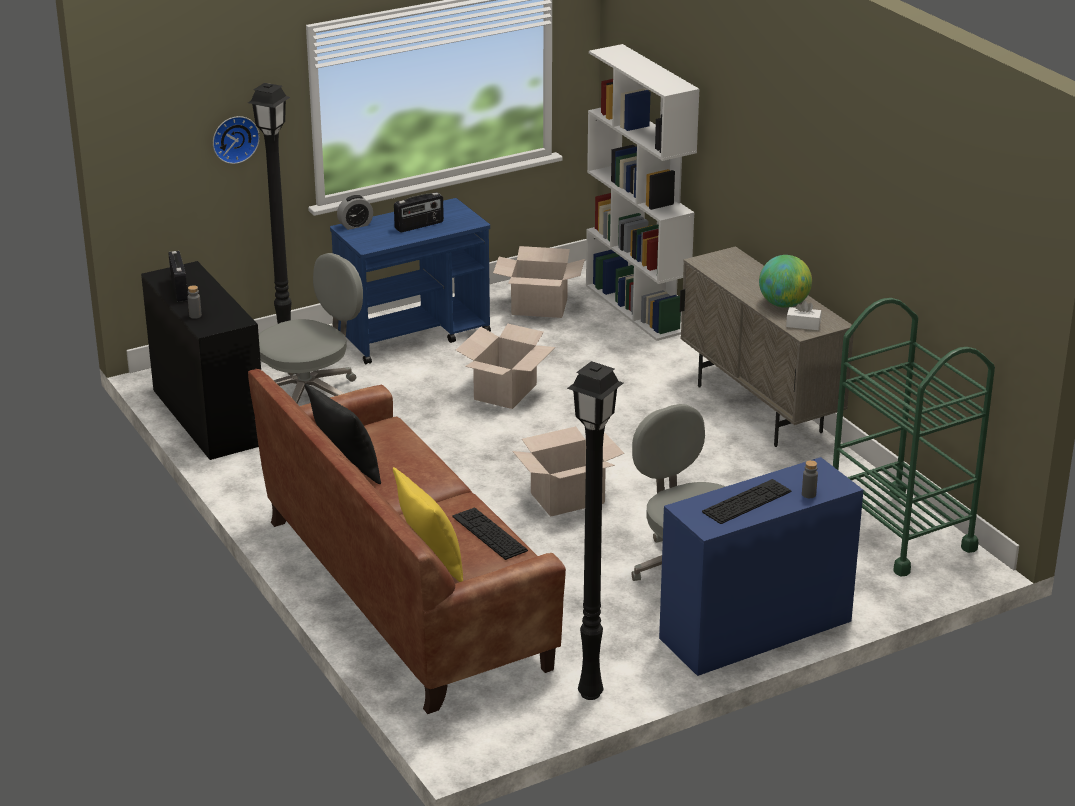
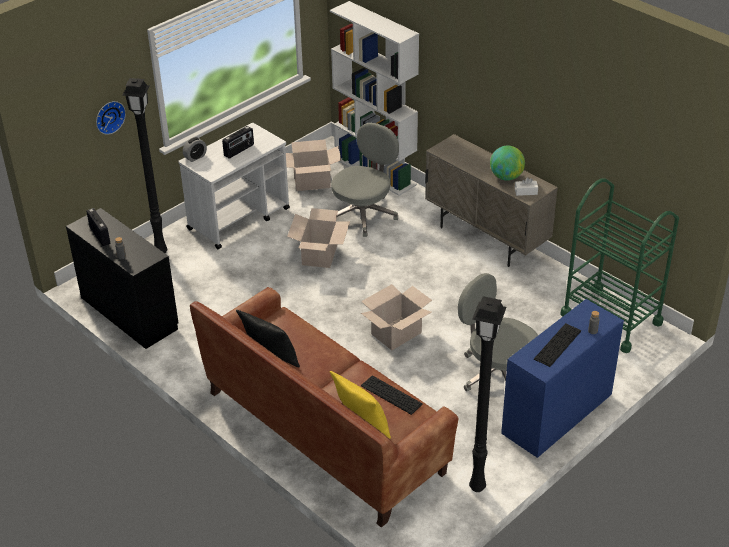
camera: 15 degrees left, 10 degrees up
grey office chair [259,253,363,404] -> grey office chair moved to [331,123,399,237]
blue cart [330,198,491,365] -> white cart [178,123,290,249]

